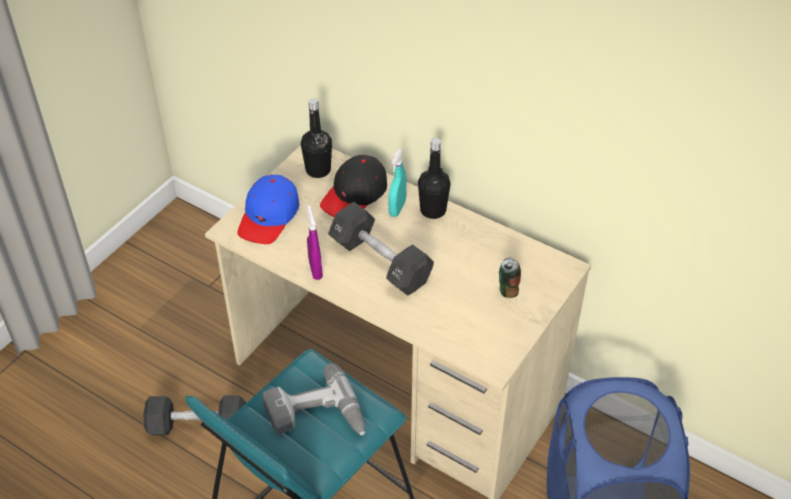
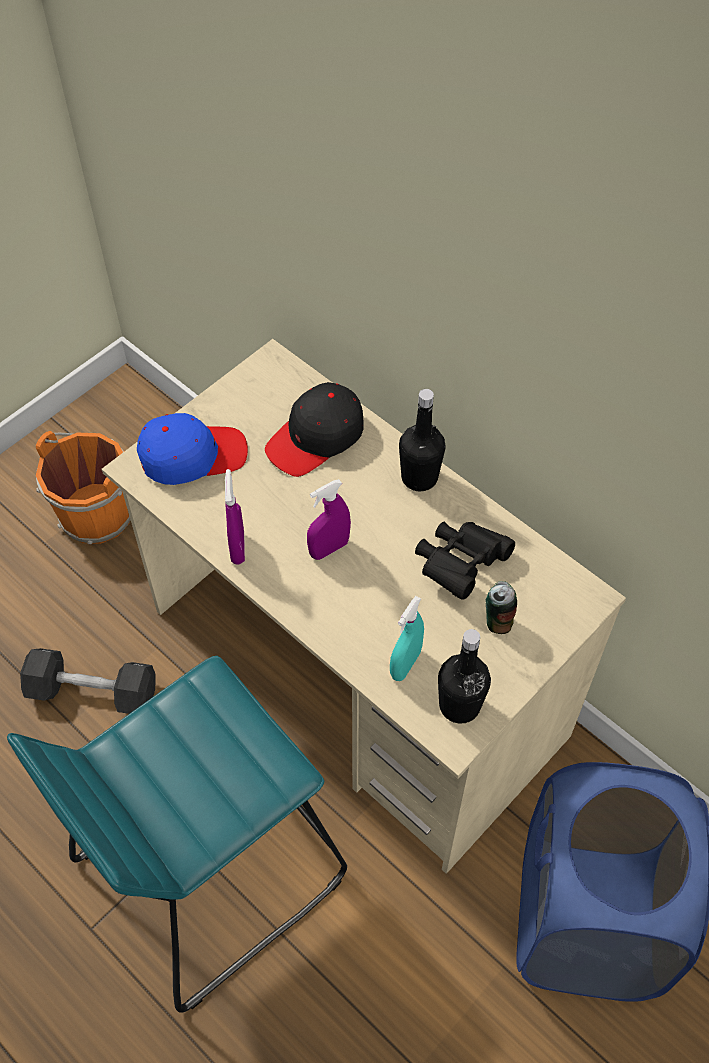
camera: 10 degrees right, 10 degrees up
blue cap [237,175,299,244] -> blue cap turned 135 degrees counterclockwise [137,413,248,485]
power drill [262,363,365,436] -> none
black bottle [301,98,332,178] -> black bottle moved to [438,629,491,724]
black dumbbell [328,202,434,296] -> purple spray bottle [307,479,351,560]
turquoise spray bottle [388,149,406,217] -> turquoise spray bottle moved to [390,596,424,681]
none -> orange bucket [36,431,130,544]
none -> black binoculars [415,522,515,599]

